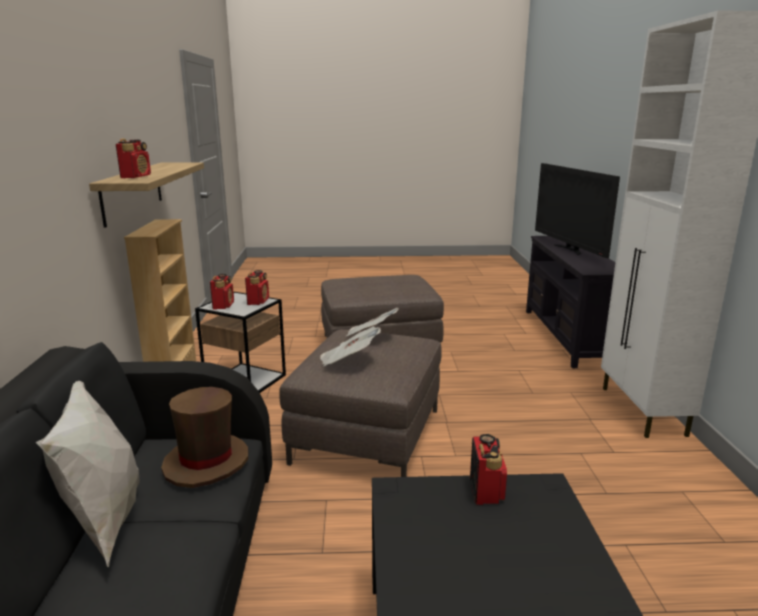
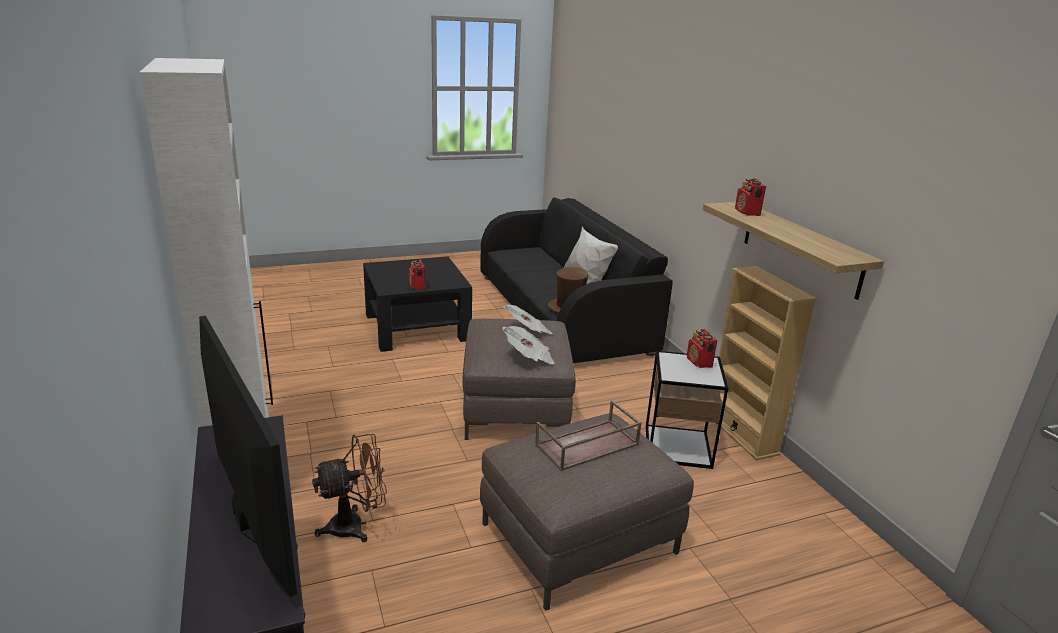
camera: 160 degrees right, 5 degrees up
radio [245,270,269,305] -> none
none -> brown fan [312,434,387,542]
none -> brown tray [535,400,642,471]

